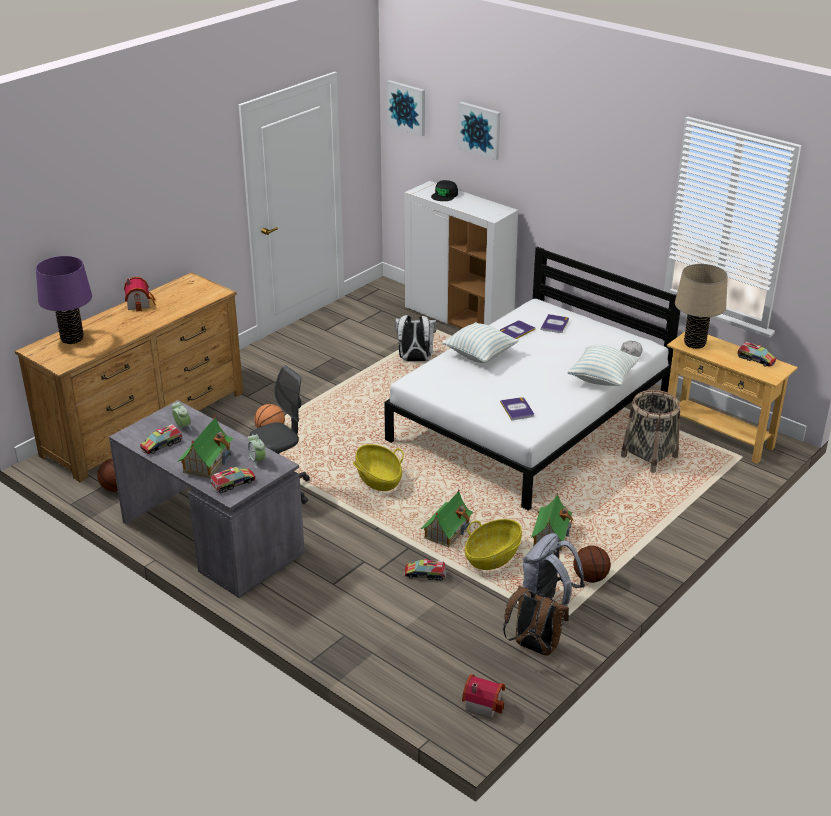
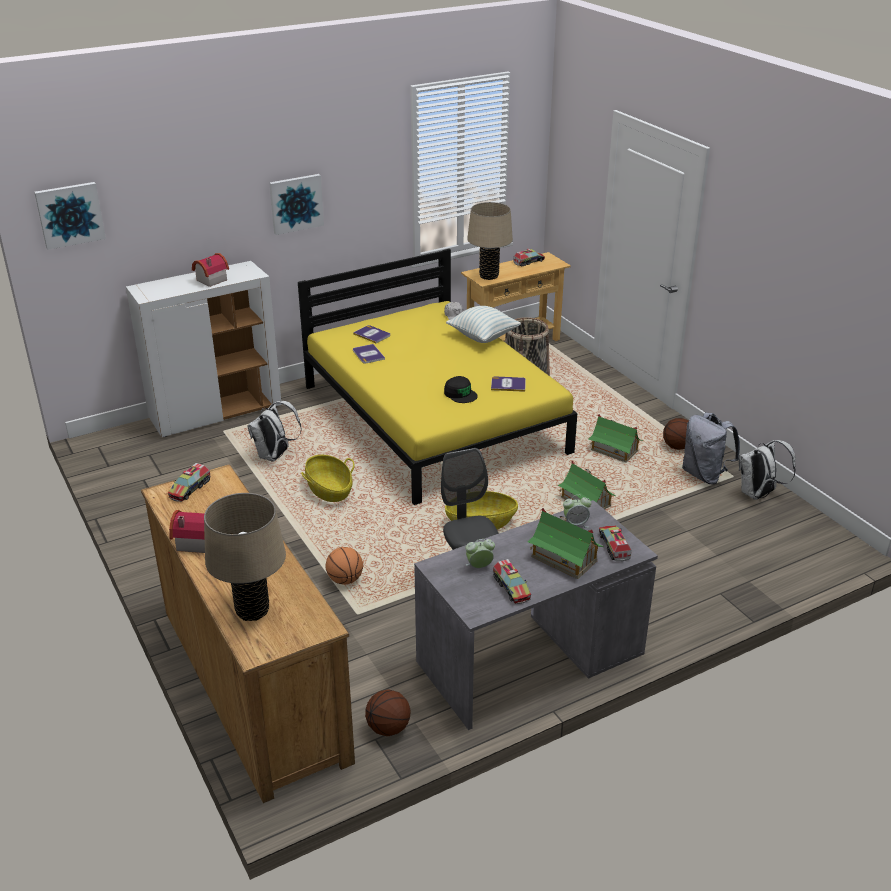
camera: 70 degrees left, 0 degrees up
purple table lamp [36,256,92,344] -> beige table lamp [204,493,286,621]
white bed [384,247,680,511] -> yellow bed [298,249,578,505]
toy truck [405,559,446,581] -> toy truck moved to [168,463,210,502]
black cap [431,180,458,201] -> black cap moved to [444,376,478,403]
pillow [442,322,519,363] -> none
picture [458,102,500,160] -> picture moved to [269,174,324,235]
toy house [462,674,505,719] -> toy house moved to [192,253,229,287]
basket [465,519,522,570] -> basket moved to [301,455,354,502]
brown backpack [503,586,569,656] -> white backpack [739,440,796,500]

